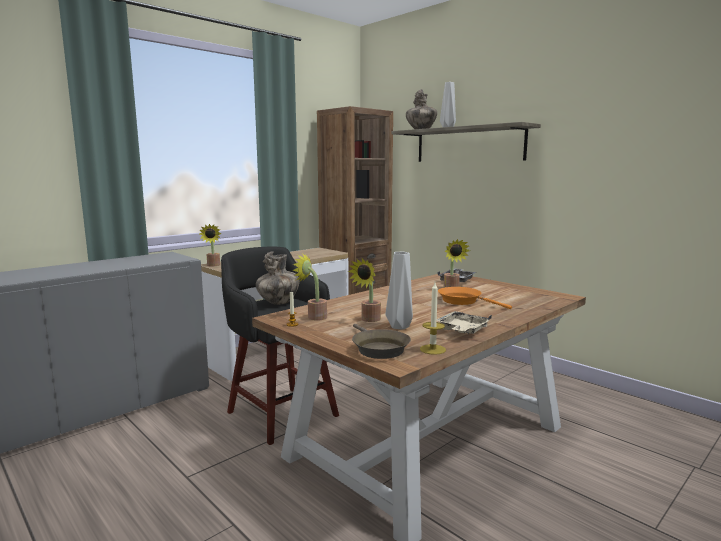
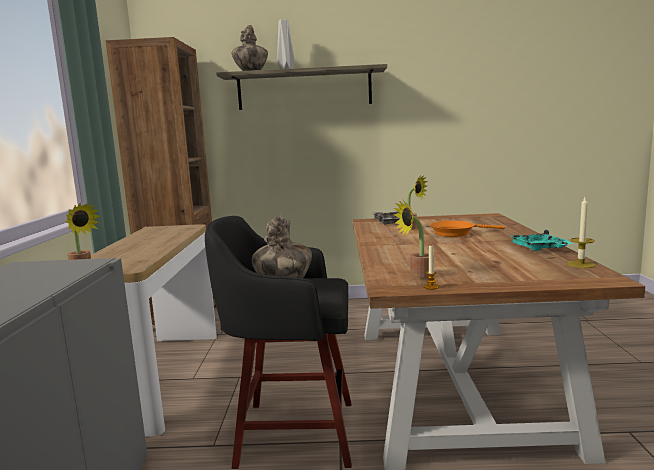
camera: 45 degrees left, 0 degrees up
potted plant [348,259,381,322] -> none
brown frying pan [352,324,411,359] -> none
grey vase [386,252,413,330] -> none
beige tray [437,311,492,334] -> turquoise tray [511,230,573,251]

